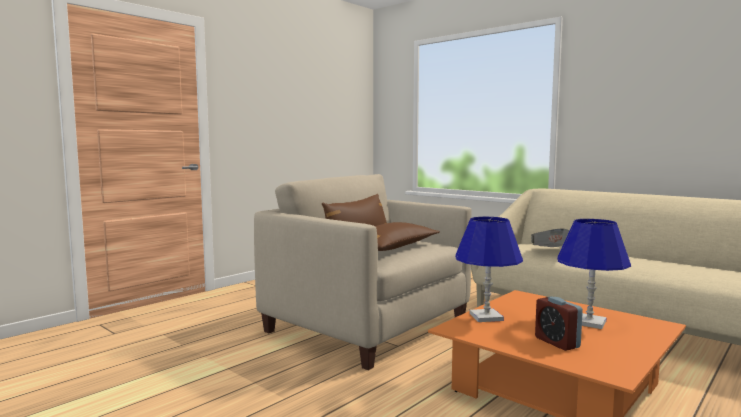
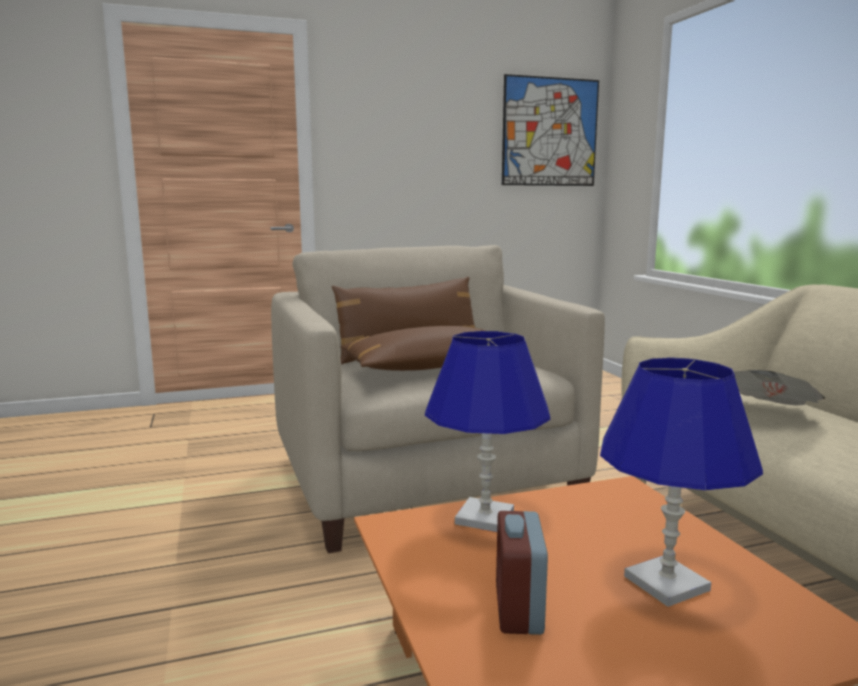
camera: 30 degrees right, 5 degrees up
none -> picture [502,74,599,186]

